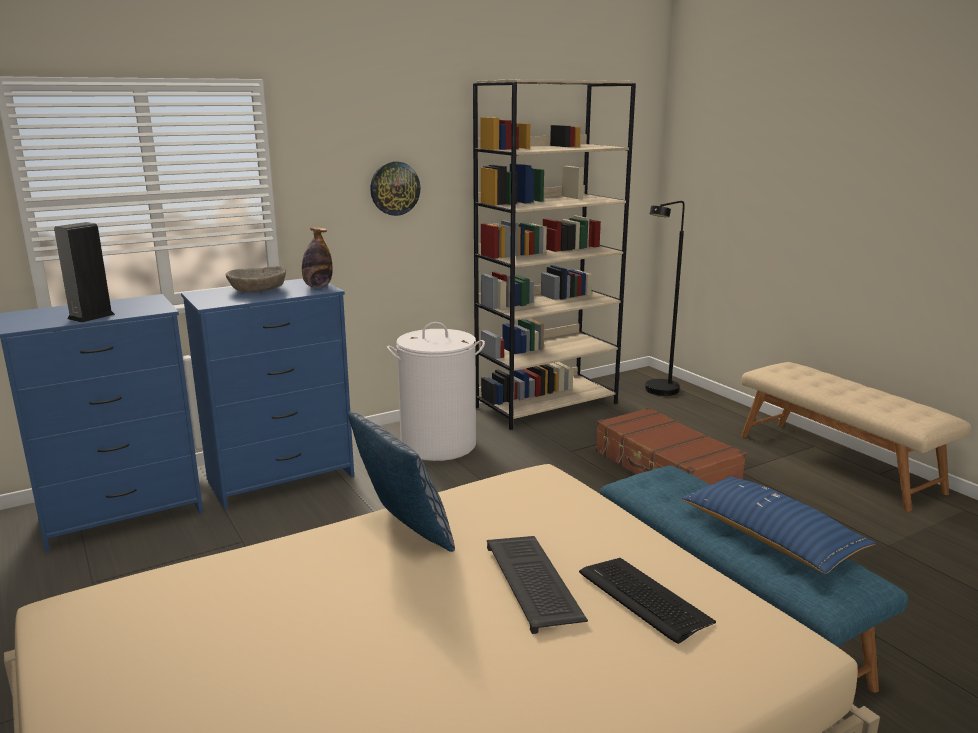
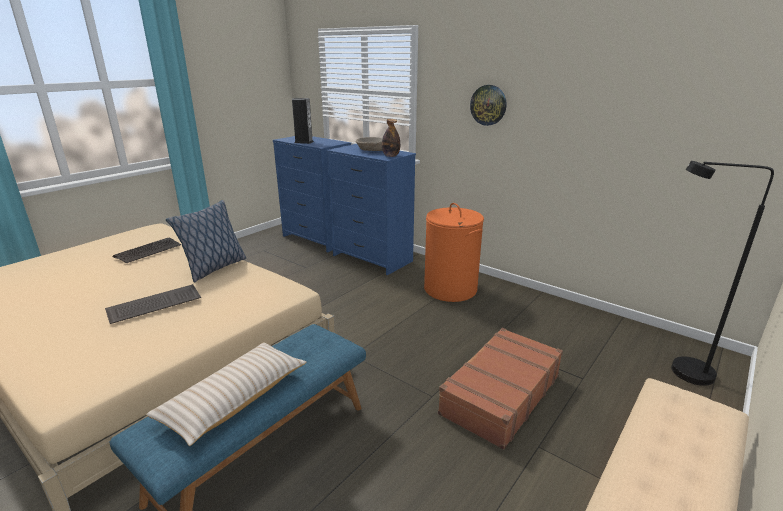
camera: 70 degrees right, 5 degrees up
white laundry basket [387,322,485,461] -> orange laundry basket [424,203,484,302]
beige bookcase [473,79,636,430] -> none
keyboard [579,558,716,644] -> keyboard moved to [113,237,181,263]
blue pillow [681,476,876,574] -> beige pillow [146,342,307,446]

